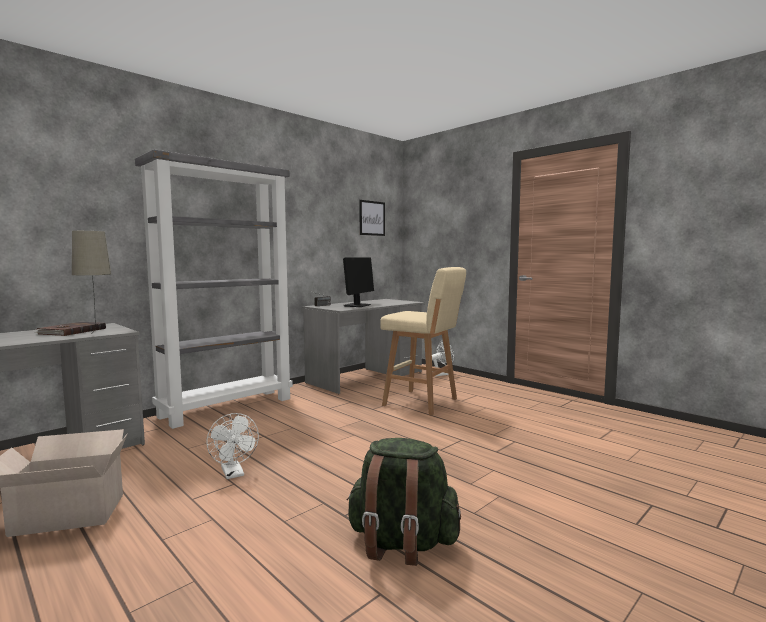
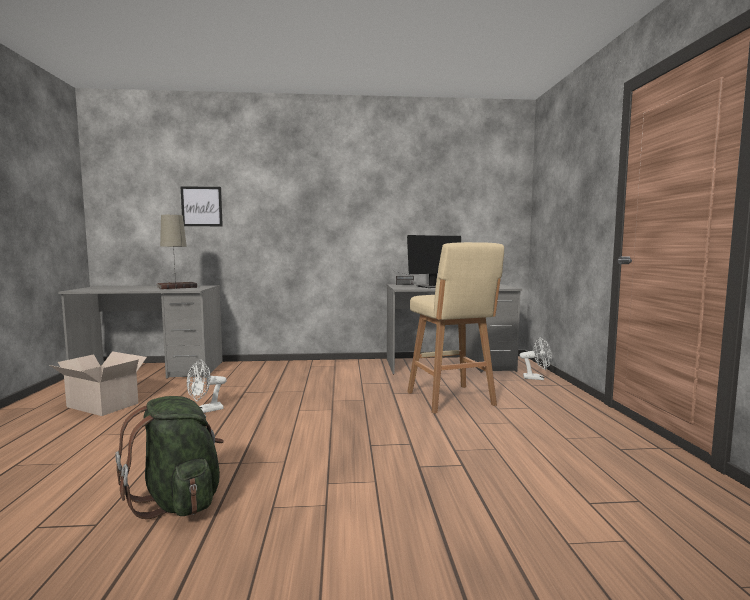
camera: 40 degrees right, 0 degrees up
grey bookcase [135,149,293,429] -> none
white fan [206,413,259,479] -> white fan turned 45 degrees clockwise [187,359,227,413]
picture [359,200,385,236] -> picture moved to [180,186,223,226]

